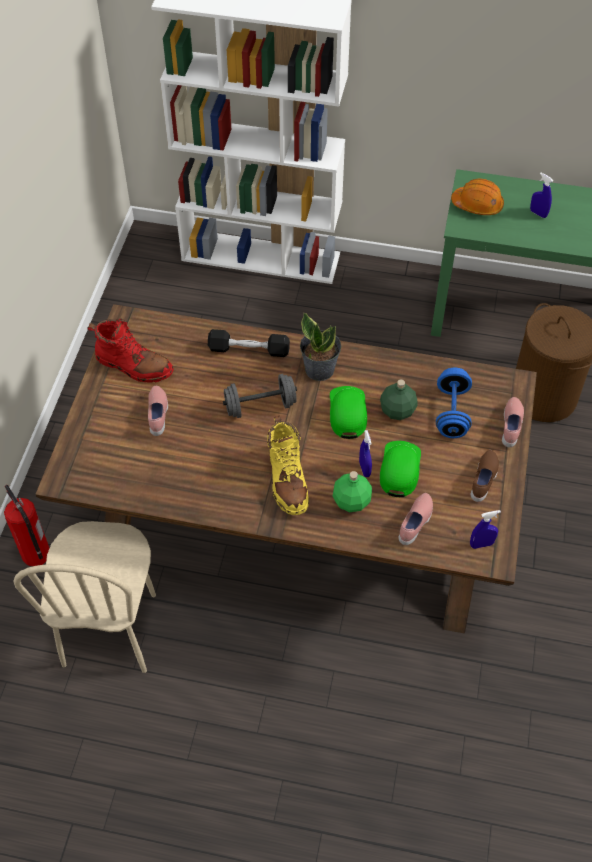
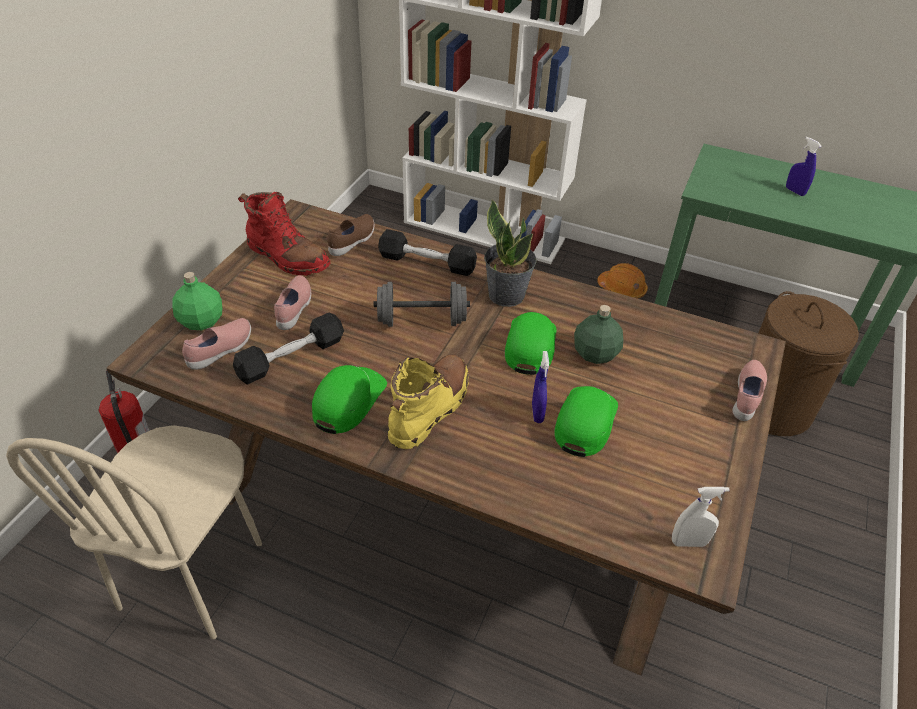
camera: 10 degrees right, 10 degrees down
yellow boot [267,415,309,515] -> yellow boot turned 150 degrees counterclockwise [388,355,469,449]
green bottle [333,471,372,512] -> green bottle moved to [172,272,222,330]
pink shoe [398,493,433,545] -> pink shoe moved to [182,318,251,370]
blue dumbbell [436,368,472,438] -> none
orange hard hat [451,179,504,215] -> orange hard hat moved to [597,263,648,298]
blue spray bottle [470,510,501,549] -> white spray bottle [672,487,730,547]
brown shoe [471,450,499,502] -> brown shoe moved to [327,214,374,256]
none -> black dumbbell [233,313,344,384]
none -> green cap [312,365,387,434]

